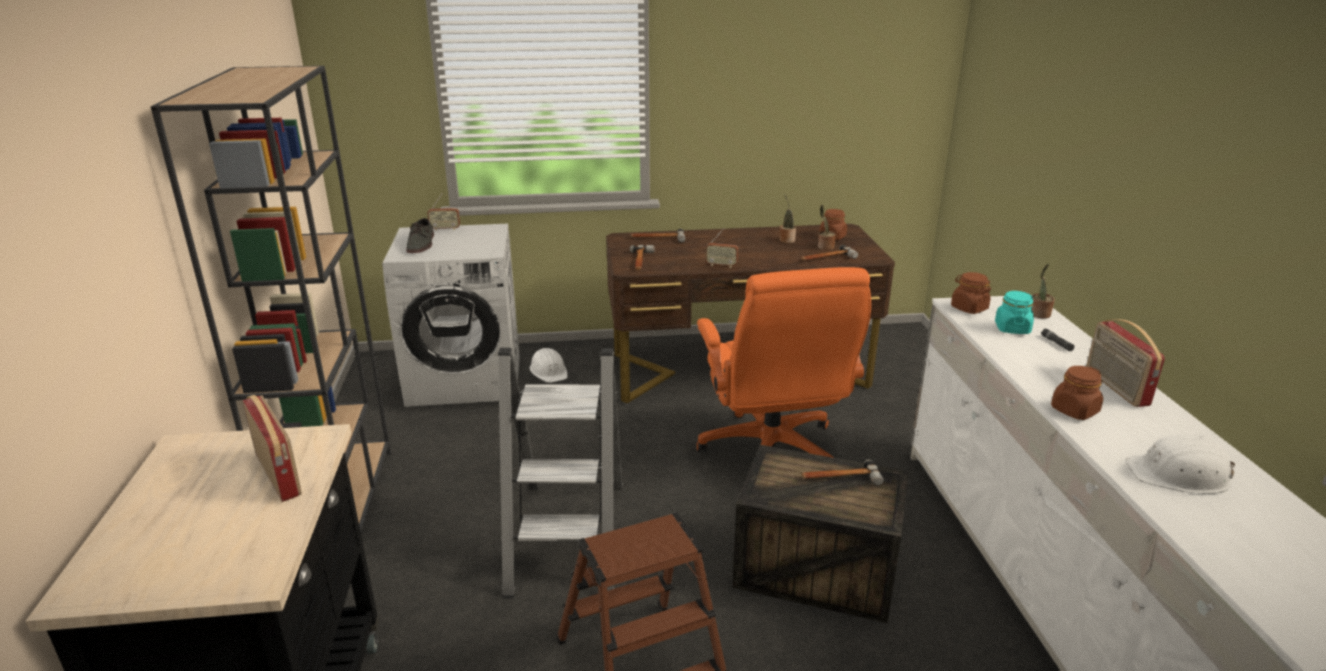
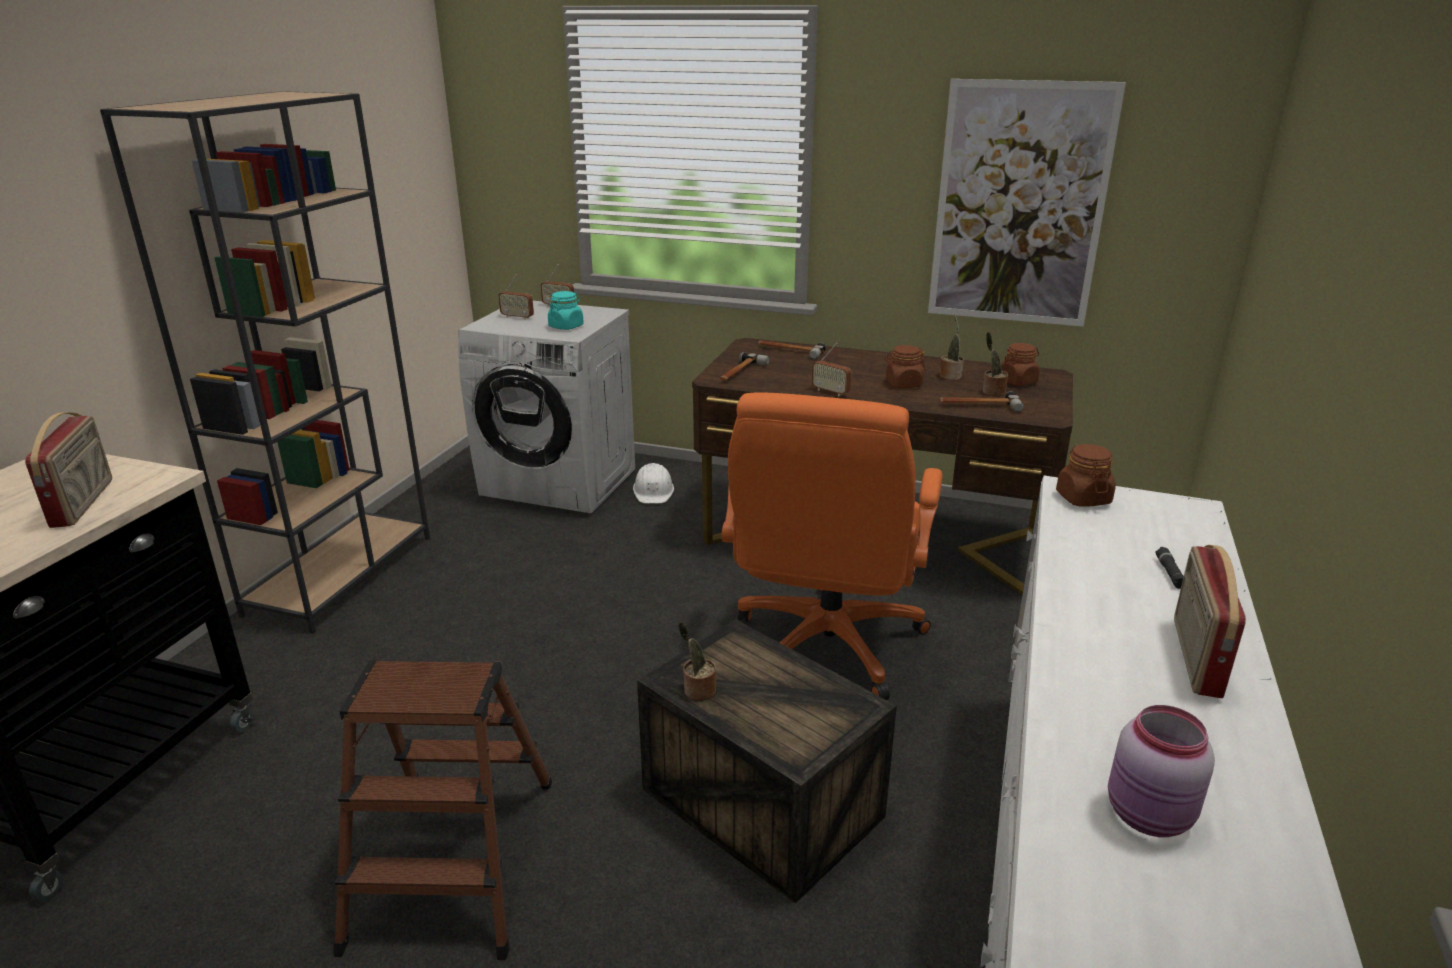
camera: 25 degrees right, 0 degrees up
grey shoe [406,218,434,253] -> radio [498,274,534,320]
grey step ladder [498,348,623,599] -> none
hammer [802,460,884,486] -> none
turquoise jar [995,291,1034,334] -> turquoise jar moved to [548,291,584,330]
potted plant [1031,263,1055,318] -> potted plant moved to [678,622,716,701]
brown jar [1051,366,1103,420] -> brown jar moved to [885,345,926,388]
white hard hat [1126,433,1235,494] -> pink jar [1108,705,1215,837]
none -> picture [928,79,1126,327]

